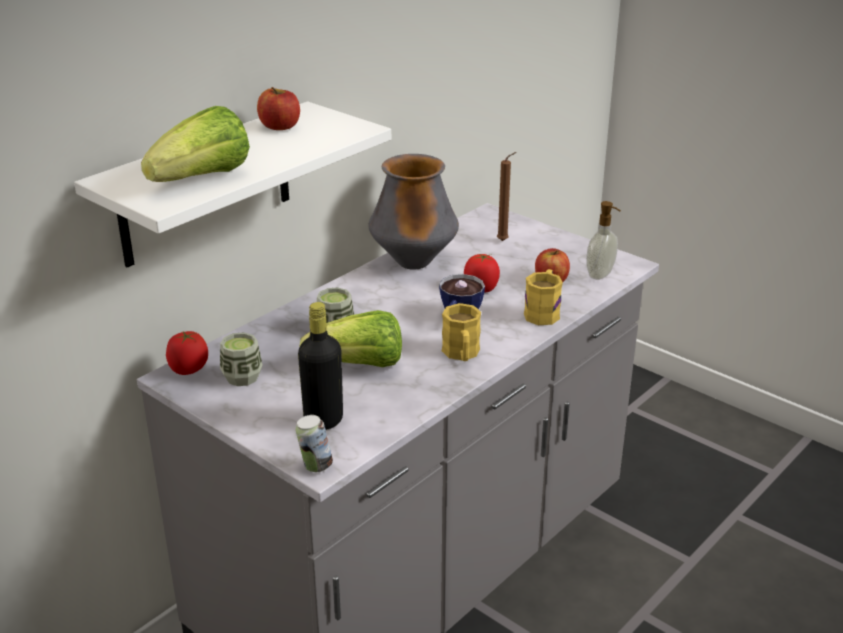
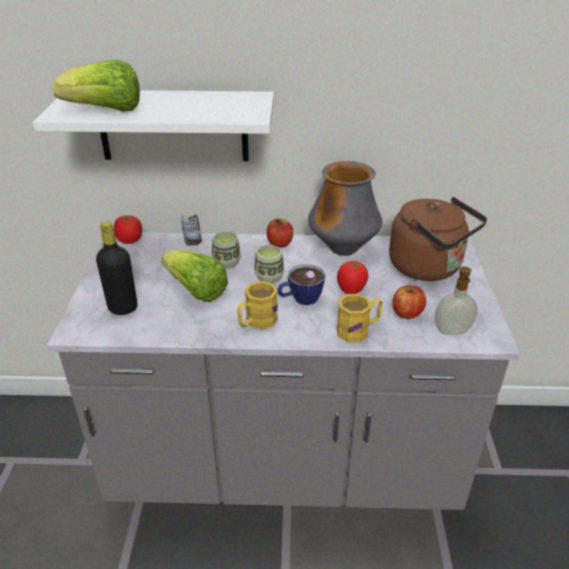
camera: 50 degrees right, 5 degrees up
cup [220,332,263,386] -> cup moved to [254,245,285,284]
apple [257,87,300,130] -> apple moved to [267,218,293,247]
can [296,415,333,472] -> can moved to [181,211,202,246]
brown candle [497,152,516,241] -> brown kettle [389,197,487,281]

